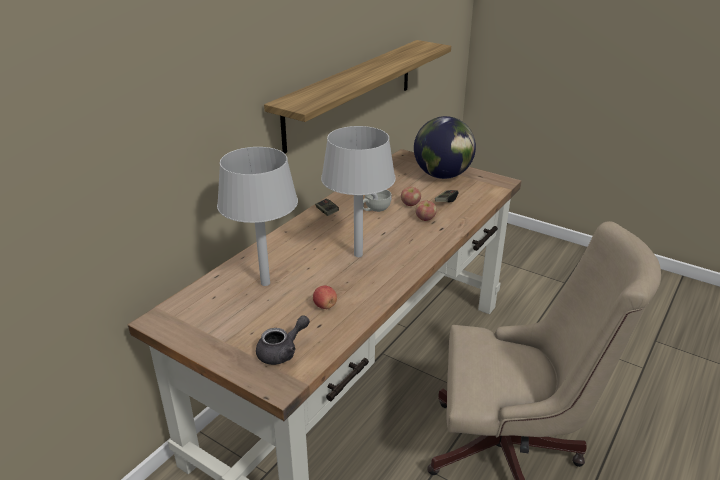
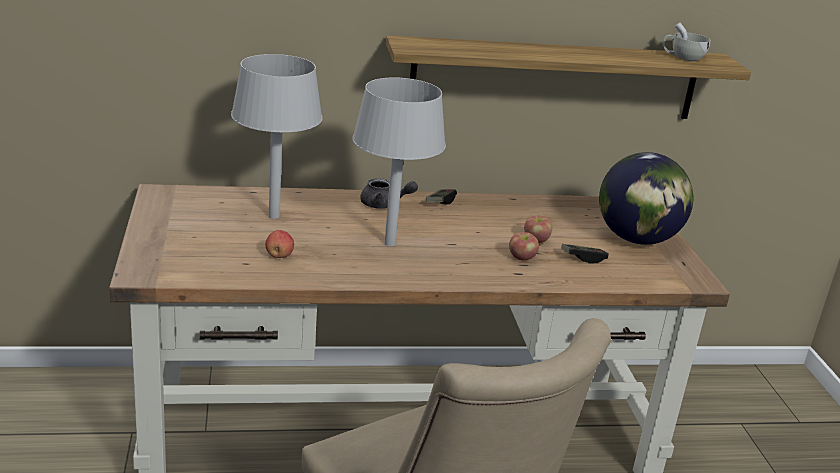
camera: 45 degrees right, 5 degrees down
grey teapot [256,315,310,365] -> grey teapot moved to [360,178,418,209]
white cup [363,189,391,212] -> white cup moved to [663,22,711,61]

